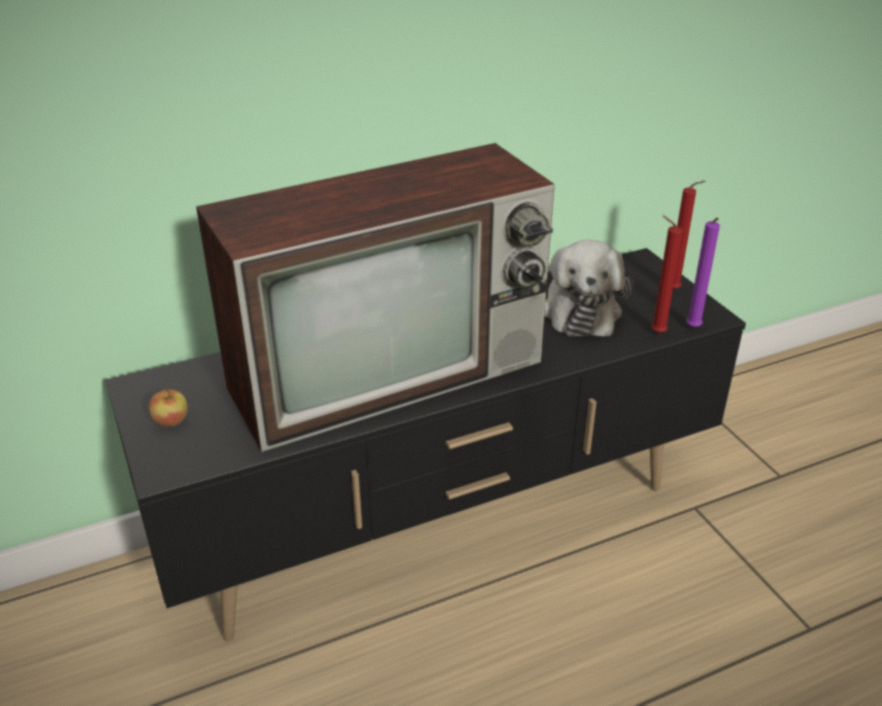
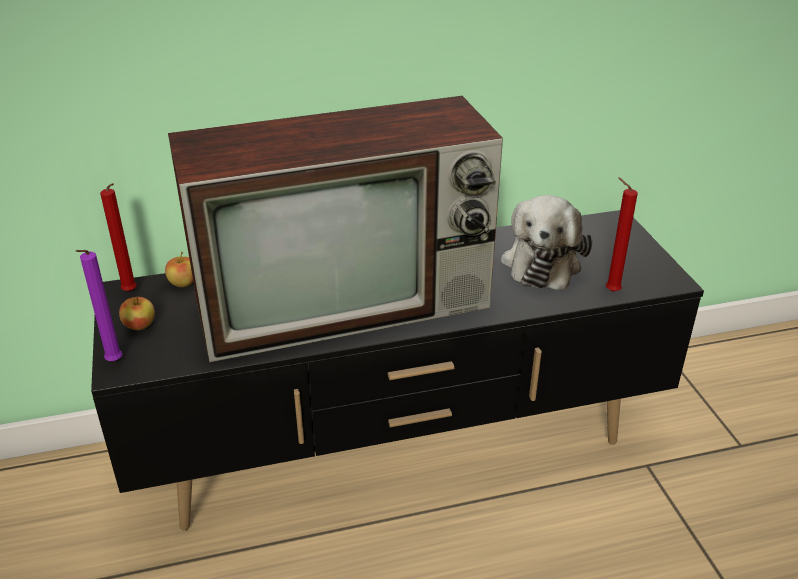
camera: 10 degrees right, 0 degrees up
red candle [673,181,705,290] -> red candle moved to [100,183,137,292]
purple candle [686,218,720,328] -> purple candle moved to [76,250,122,361]
none -> apple [165,251,193,287]

